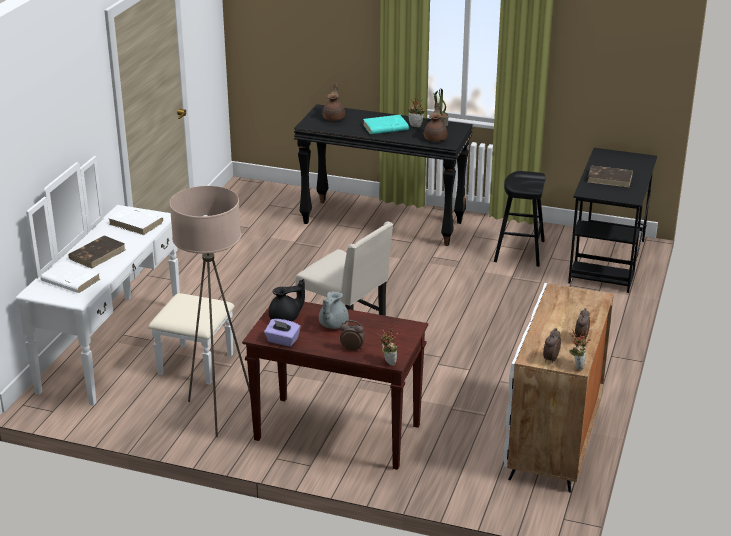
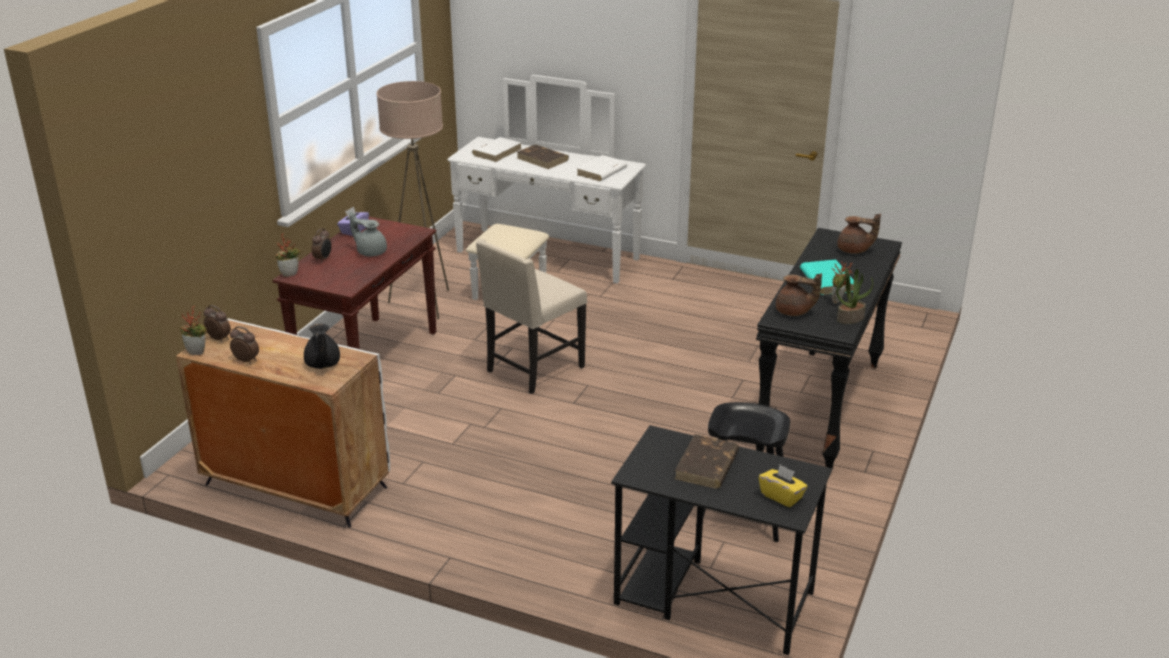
camera: 95 degrees right, 0 degrees up
black teapot [269,279,305,321] -> black teapot moved to [304,324,340,369]
none -> yellow tissue box [759,464,807,507]

